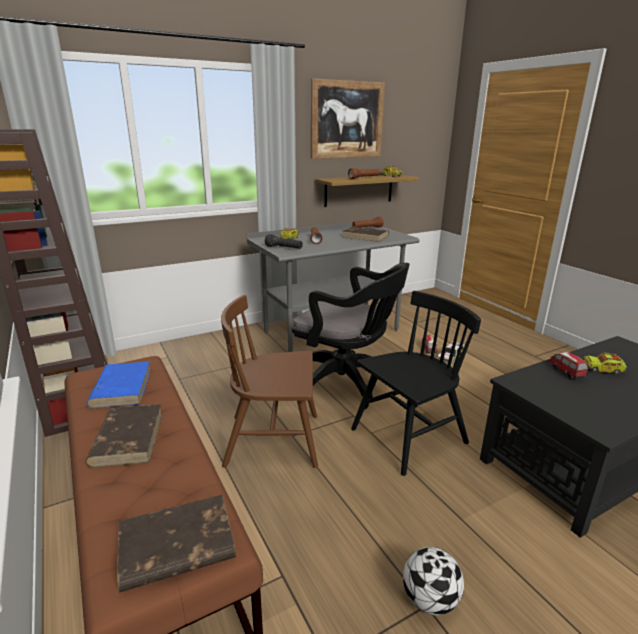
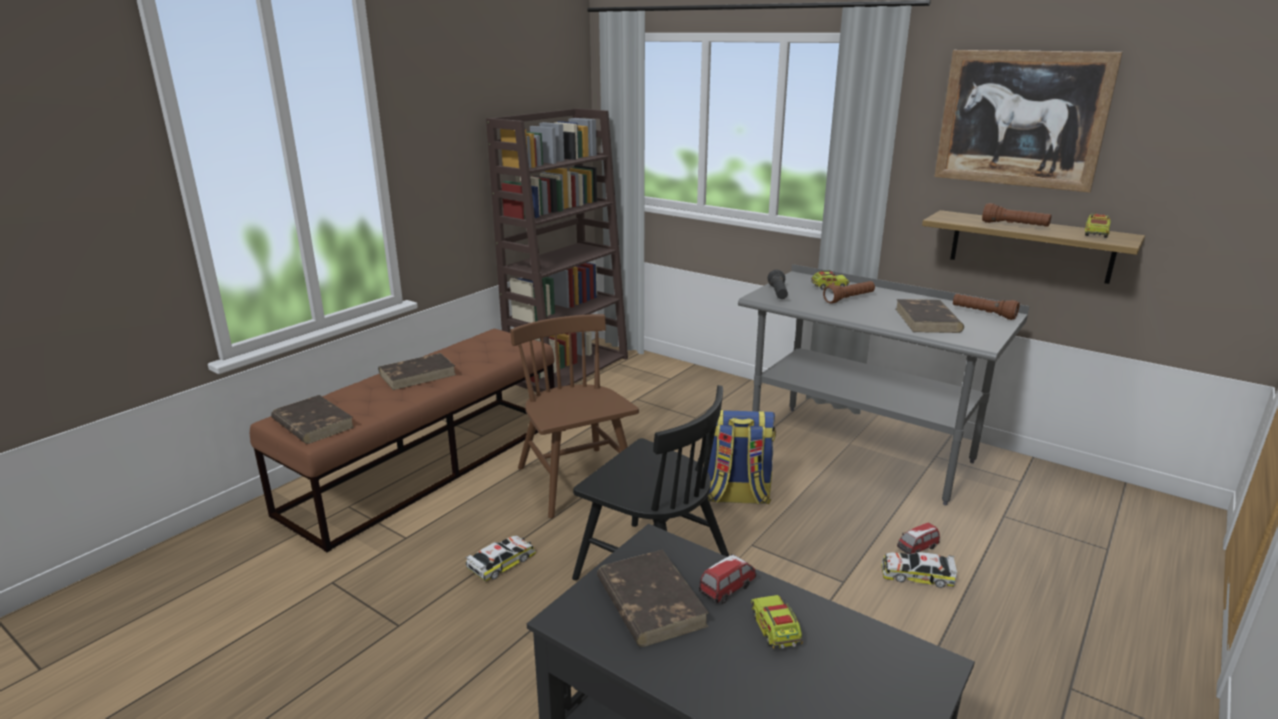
camera: 65 degrees right, 0 degrees up
blue book [87,362,151,408] -> none
black office chair [292,263,410,409] -> backpack [706,410,776,505]
football [403,547,464,615] -> none
none -> toy car [465,535,536,582]
none -> brown book [597,549,709,647]

